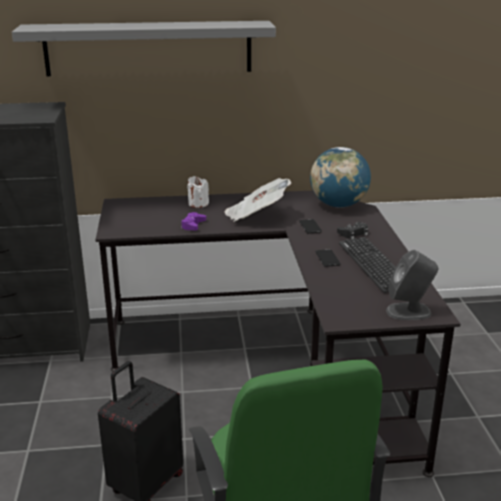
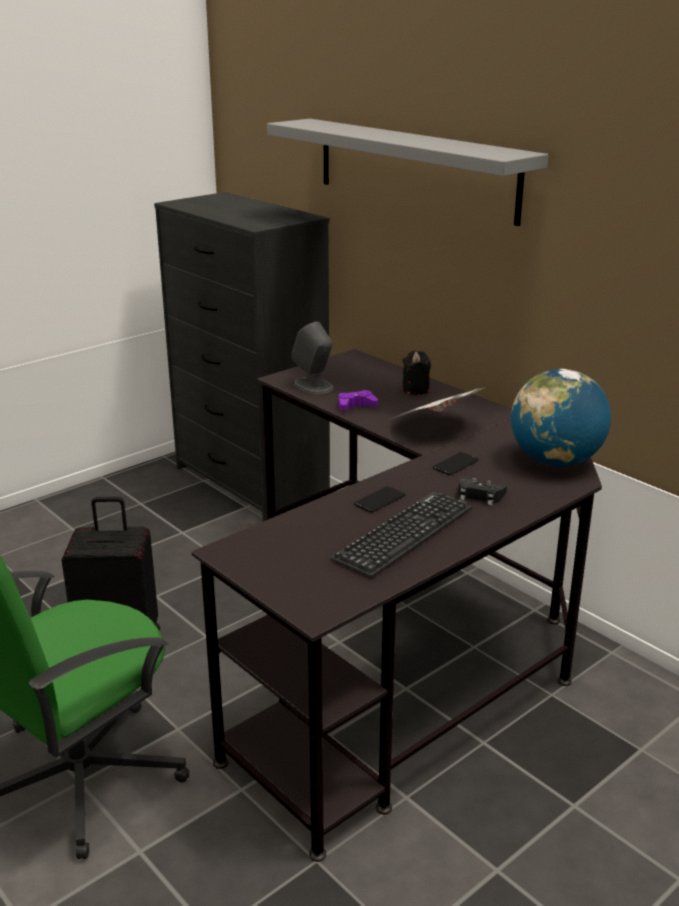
camera: 55 degrees right, 0 degrees up
white candle [187,176,209,208] -> black candle [402,350,431,395]
grey speaker [386,250,438,320] -> grey speaker moved to [292,322,334,394]

